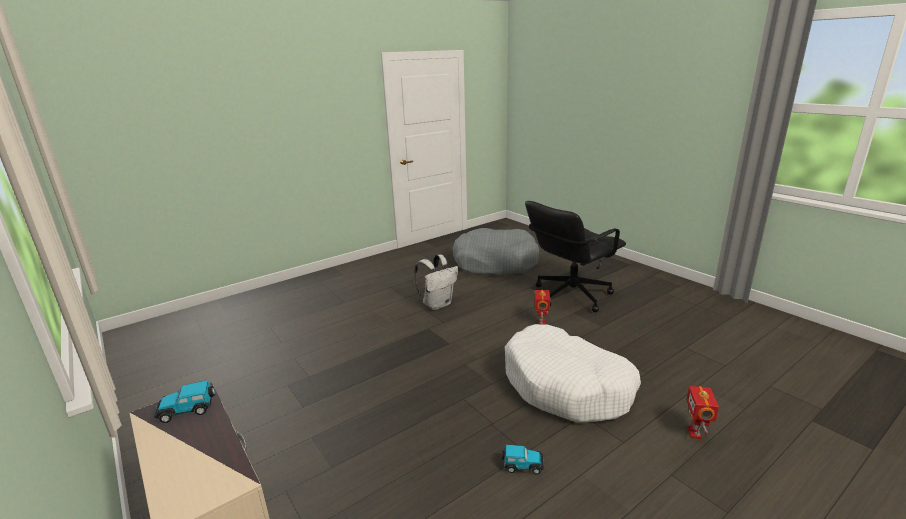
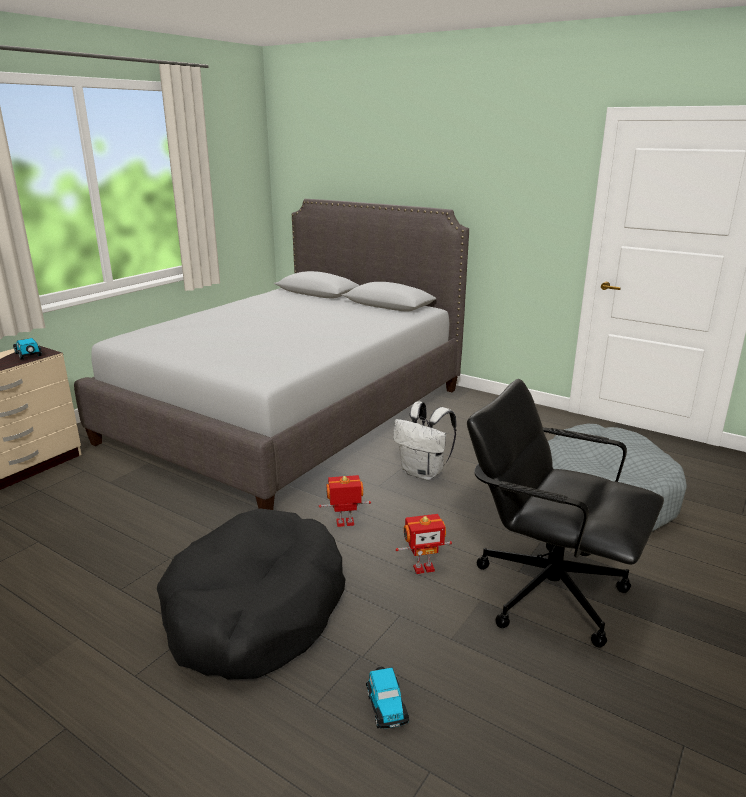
camera: 70 degrees right, 0 degrees up
toy car [501,445,544,474] -> toy car moved to [366,667,409,728]
white dog bed [505,324,641,422] -> black dog bed [157,508,345,679]
toy robot [686,386,719,439] -> toy robot moved to [319,475,371,527]
none -> grey bed [74,199,469,510]

